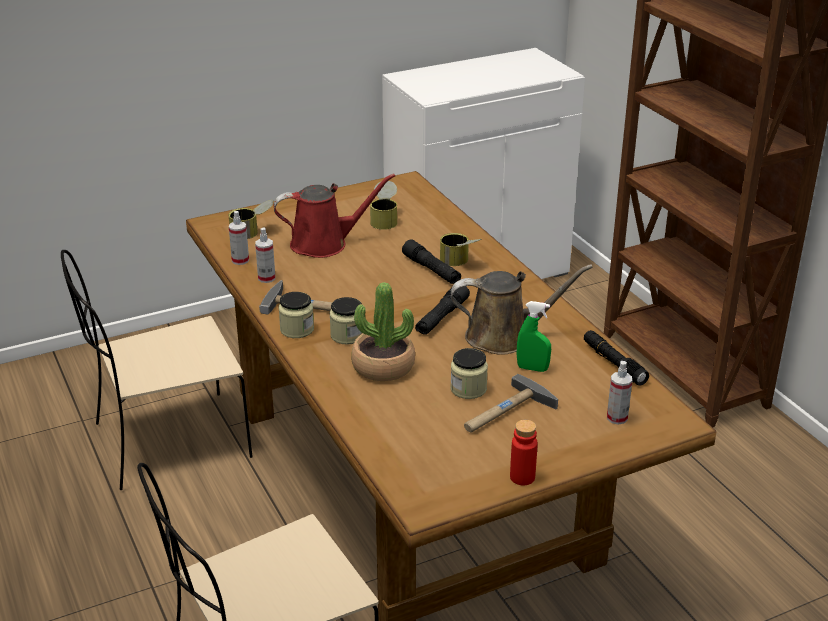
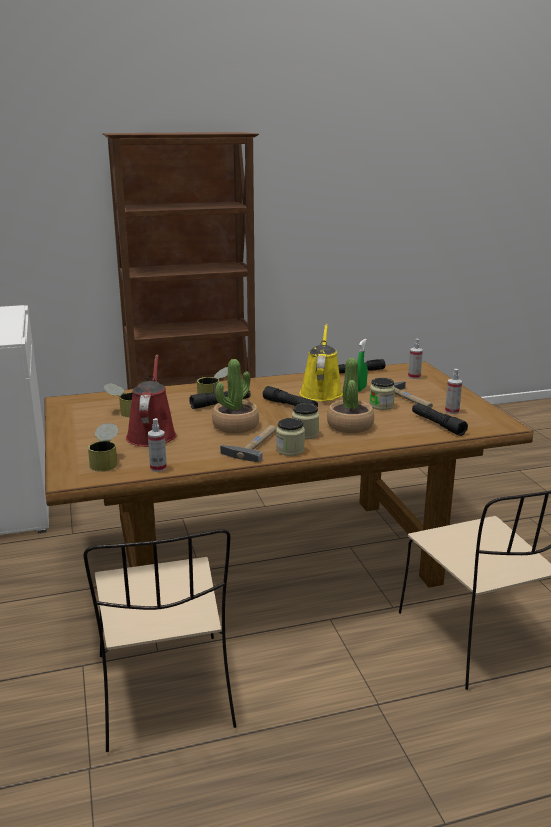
camera: 80 degrees left, 10 degrees down
spray bottle [255,227,275,283] -> spray bottle moved to [445,369,462,414]
brown watering can [451,264,593,355] -> yellow watering can [300,324,343,401]
red bottle [510,420,538,485] -> none
none -> potted plant [212,359,259,433]
none -> black flashlight [412,403,468,436]

